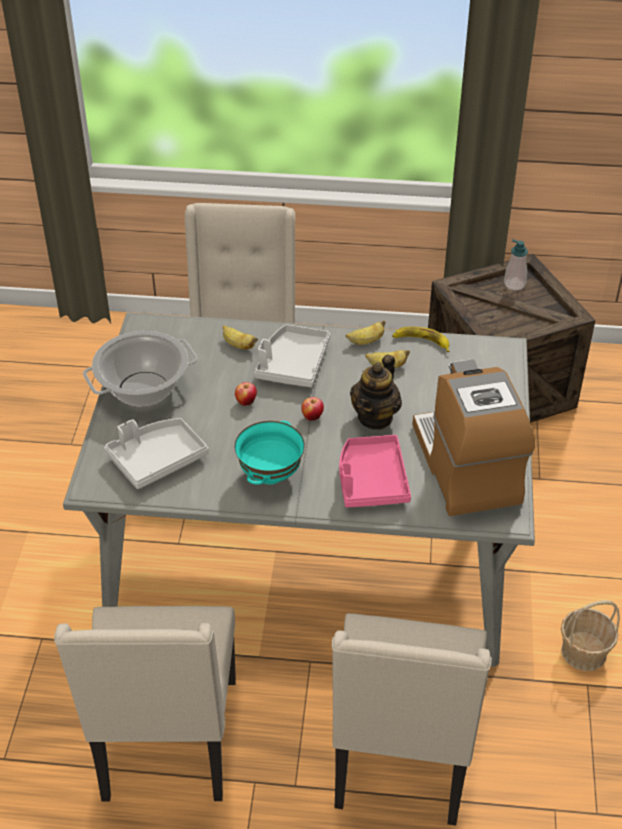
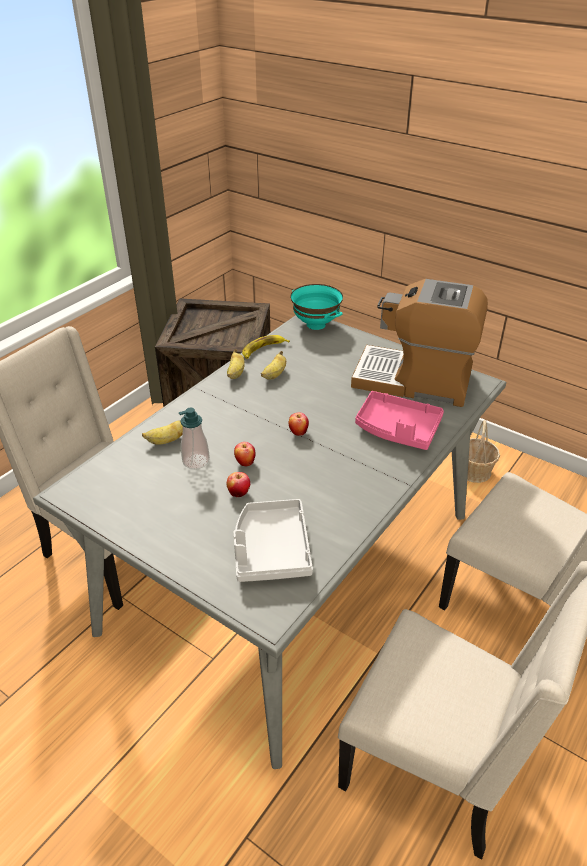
camera: 60 degrees left, 5 degrees down
cooking pot [83,331,198,407] -> none
turquoise bowl [235,421,305,485] -> turquoise bowl moved to [290,284,343,330]
grey tray [254,324,330,387] -> none
teapot [350,355,402,430] -> none
soap dispenser [504,239,528,290] -> soap dispenser moved to [179,407,210,469]
none -> apple [227,472,250,497]

